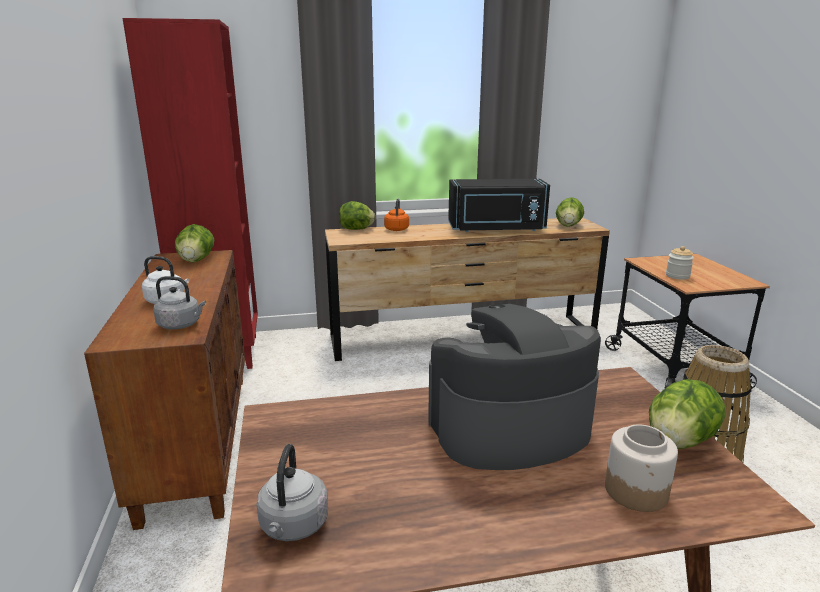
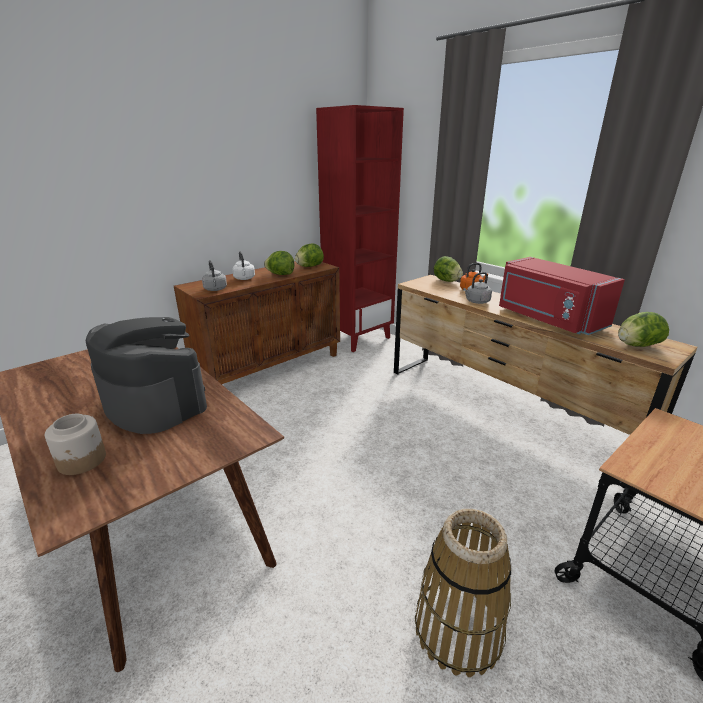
camera: 60 degrees right, 5 degrees up
grey kettle [256,444,328,541] -> grey kettle moved to [463,272,492,304]
black microwave [448,179,550,232] -> red microwave [499,257,625,335]
lettuce [649,379,726,449] -> lettuce moved to [264,251,294,275]
jar [666,246,694,280] -> none

